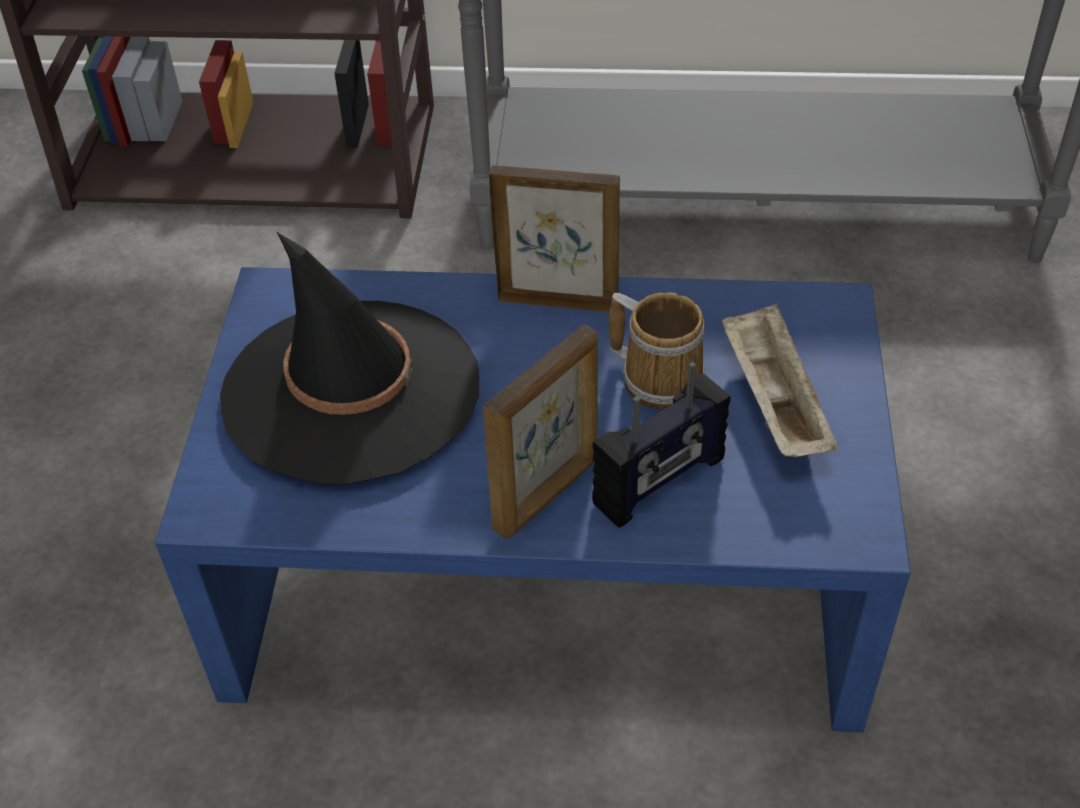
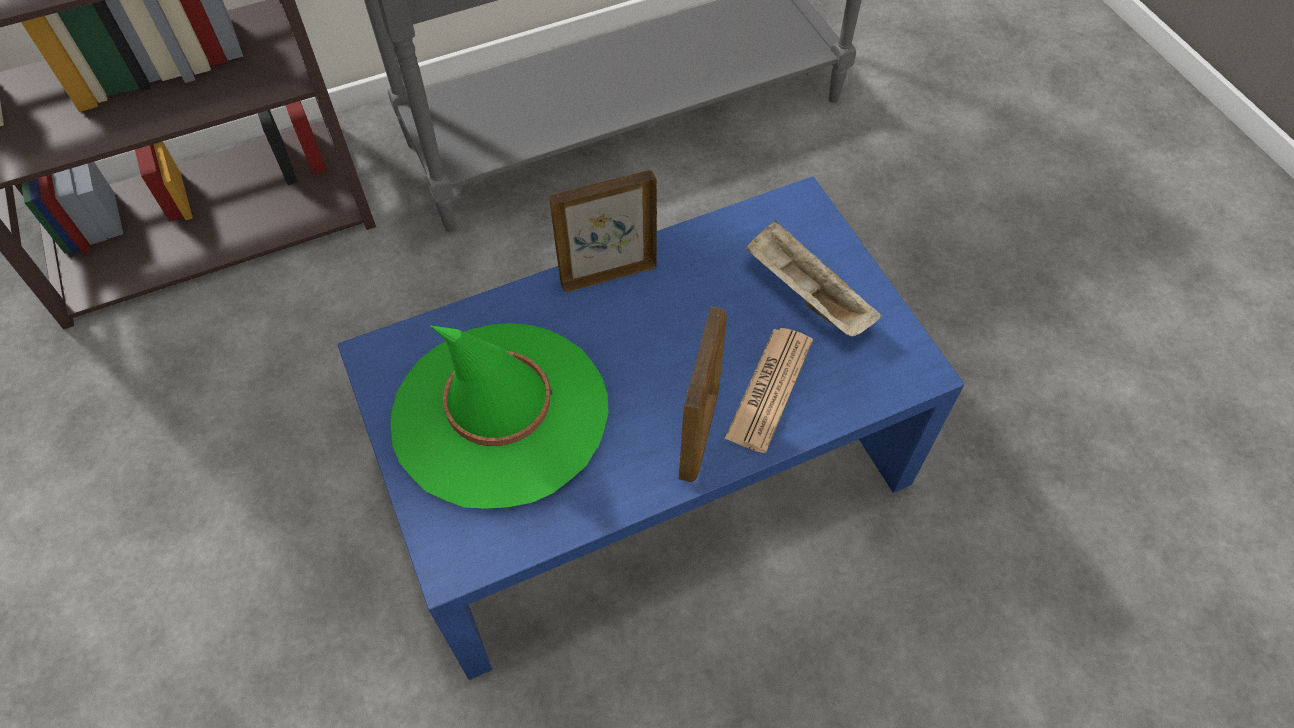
camera: 30 degrees left, 10 degrees up
black hat [220,232,479,485] -> green hat [391,323,609,509]
radio [592,362,731,528] -> newspaper [725,328,813,453]
mug [609,292,705,410] -> none

